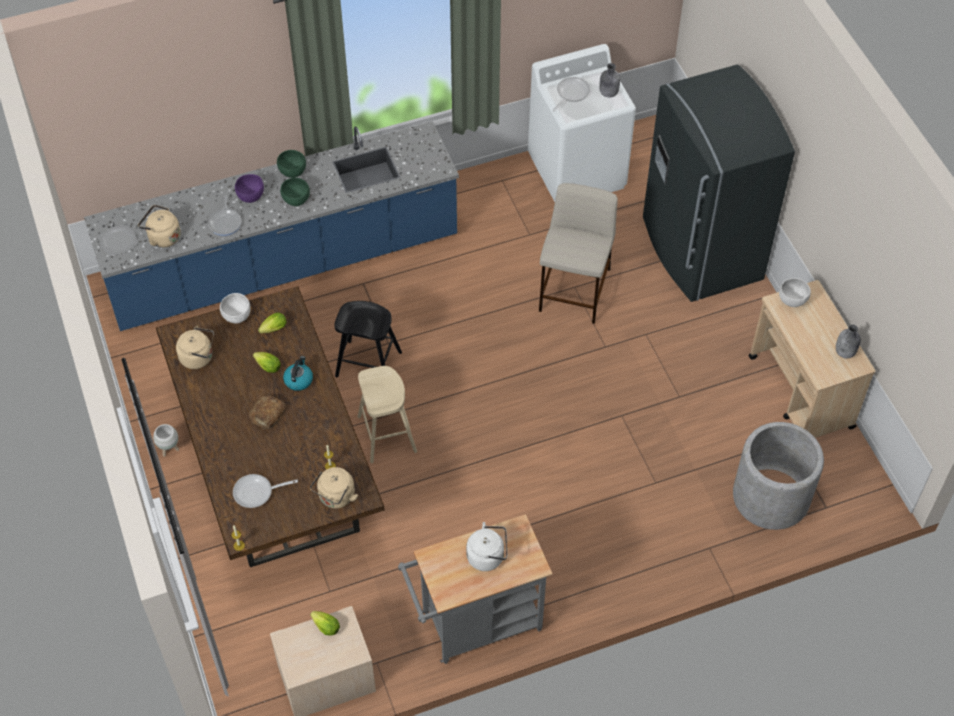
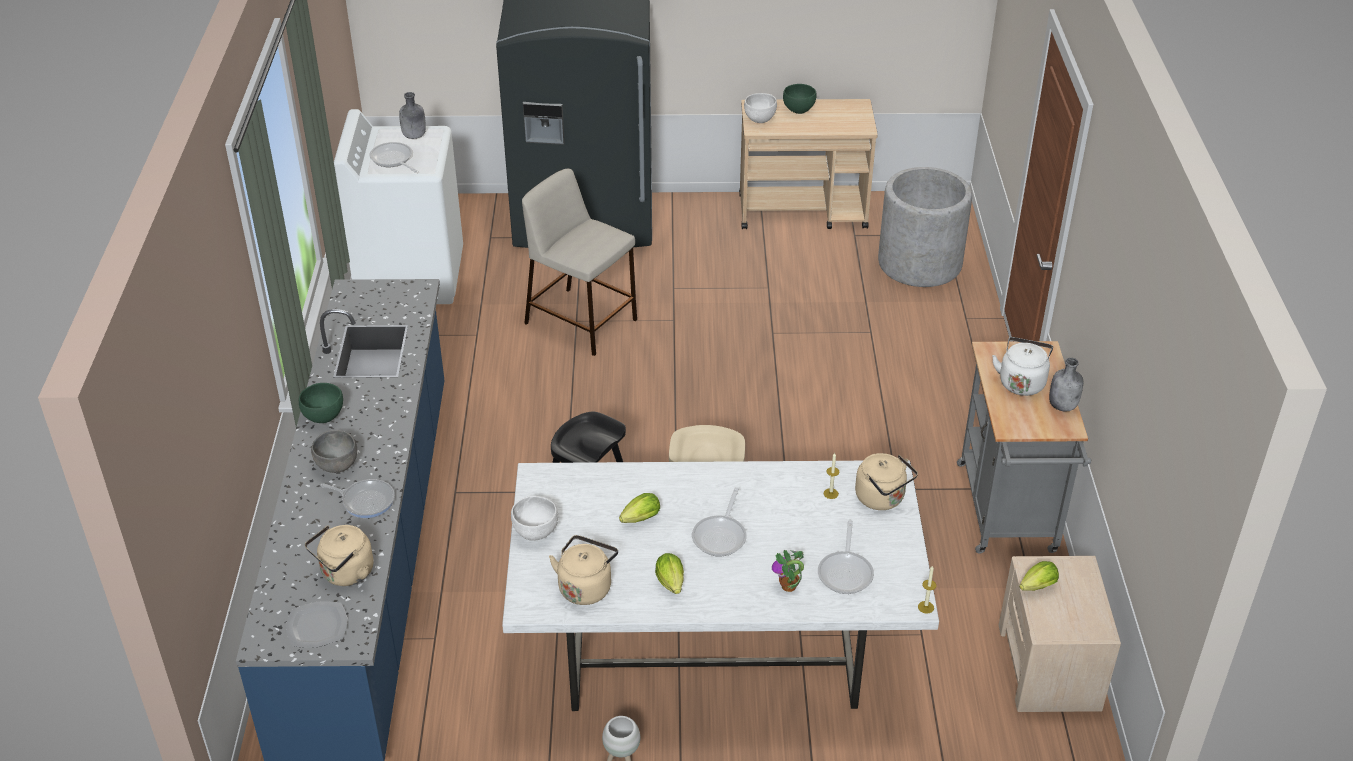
camera: 70 degrees left, 15 degrees down
brown dining table [156,286,385,567] -> white dining table [502,460,939,711]
purple bowl [235,174,264,203] -> grey bowl [311,430,357,473]
bread [249,396,286,429] -> frying pan [692,487,747,556]
lettuce [258,313,286,333] -> lettuce moved to [655,553,684,594]
green bowl [280,178,310,206] -> green bowl moved to [783,84,817,114]
kettle [283,356,313,391] -> none
grey bottle [836,324,861,359] -> grey bottle moved to [1049,358,1083,412]
none -> potted plant [772,550,804,592]

